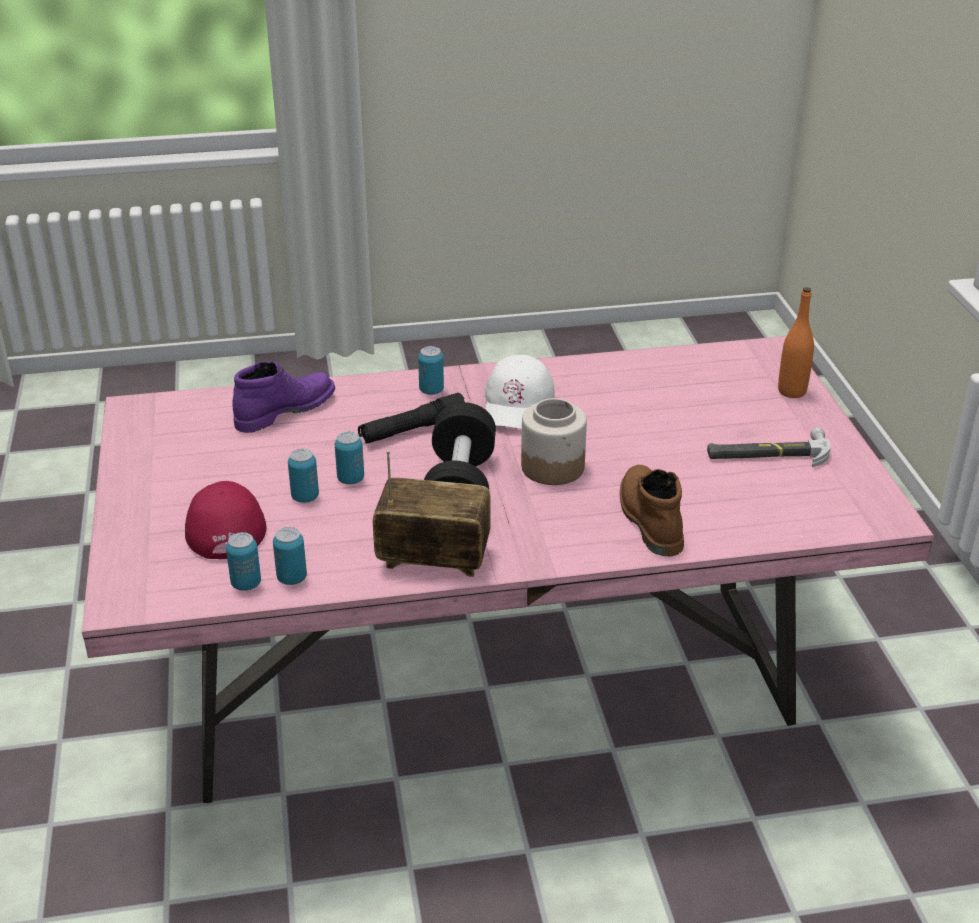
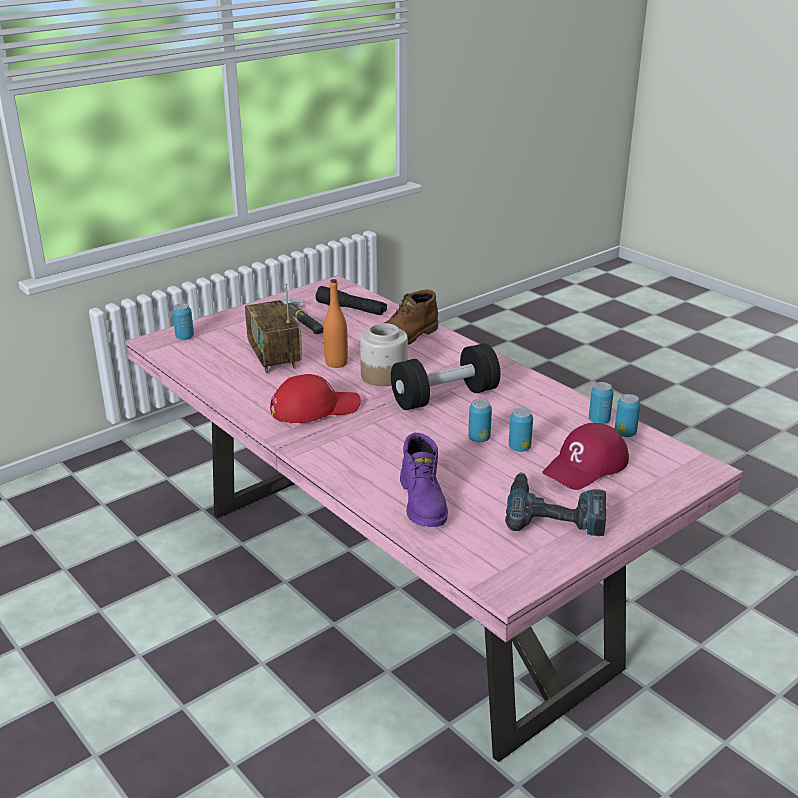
camera: 120 degrees left, 5 degrees down
purple boot [232,361,335,433] -> purple boot turned 120 degrees counterclockwise [400,433,448,527]
black flashlight [358,393,465,444] -> black flashlight moved to [315,286,387,315]
radio [373,450,491,577] -> radio moved to [245,283,302,374]
can [418,346,444,395] -> can moved to [172,303,194,340]
white cap [485,355,555,429] -> red cap [270,374,361,423]
orange bottle [778,287,814,398] -> orange bottle moved to [323,279,348,368]
none -> power drill [505,472,606,536]

